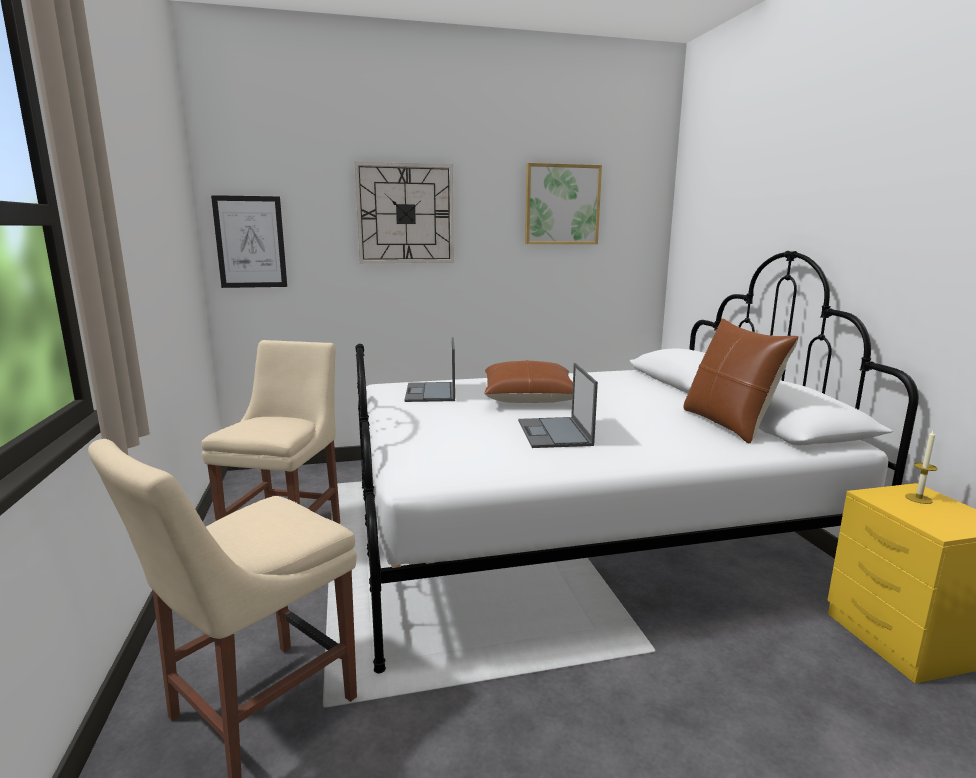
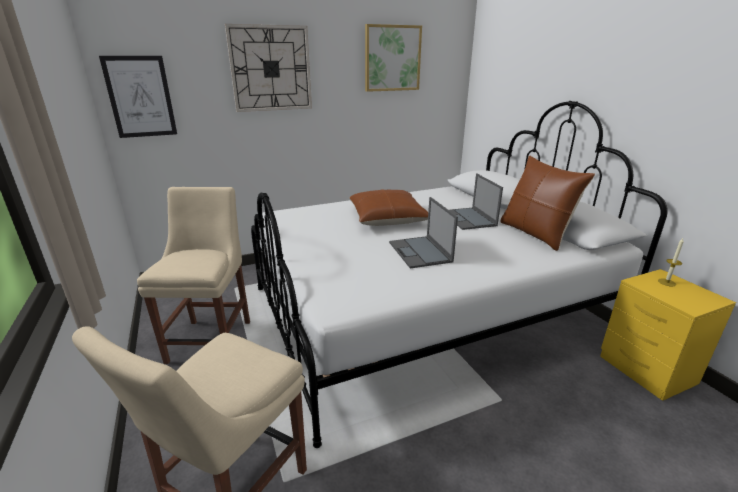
camera: 10 degrees left, 10 degrees up
laptop [404,337,455,402] -> laptop moved to [449,174,503,230]

